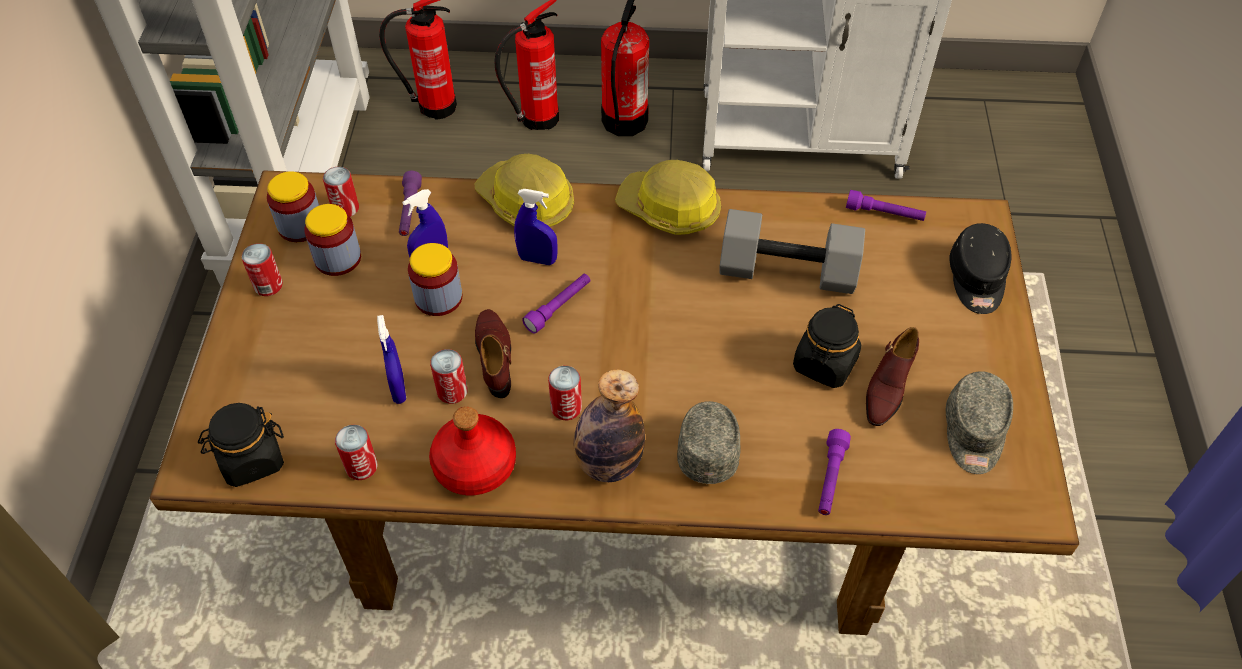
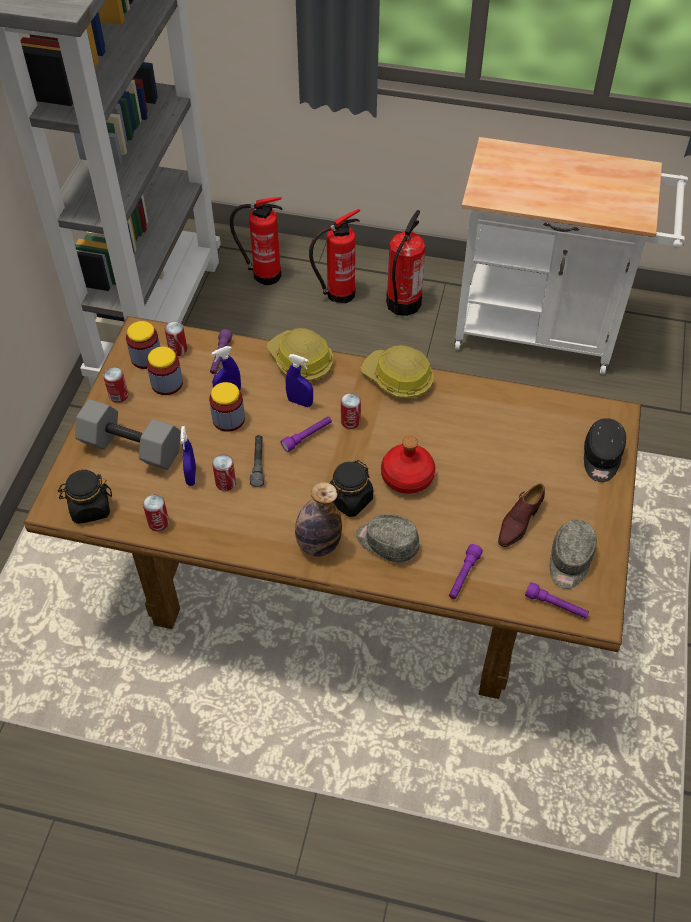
camera: 10 degrees right, 0 degrees up
red bottle [429,407,516,495] -> red bottle moved to [381,436,436,494]
brown shoe [475,309,512,398] -> grey flashlight [250,435,265,487]
can [548,366,582,420] -> can moved to [341,393,361,429]
grey cap [677,401,741,484] -> grey cap turned 75 degrees counterclockwise [356,514,419,563]
grey dumbbell [720,209,865,294] -> grey dumbbell moved to [75,399,181,470]
black jar [793,304,862,388] -> black jar moved to [330,460,373,517]
purple flashlight [846,190,926,221] -> purple flashlight moved to [525,582,589,619]

